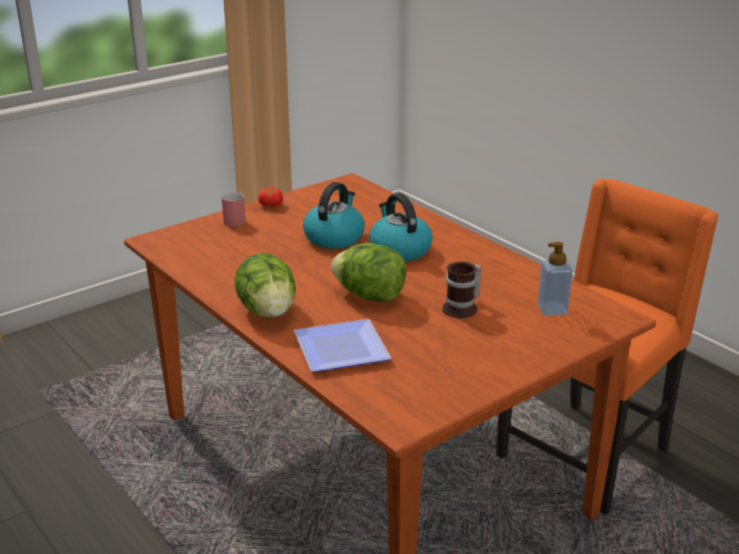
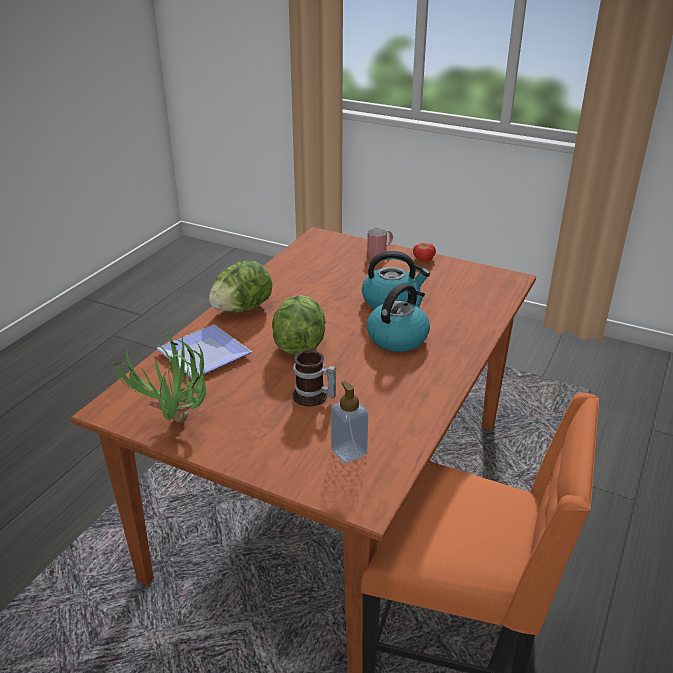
camera: 65 degrees right, 5 degrees up
none -> potted plant [111,332,208,423]

